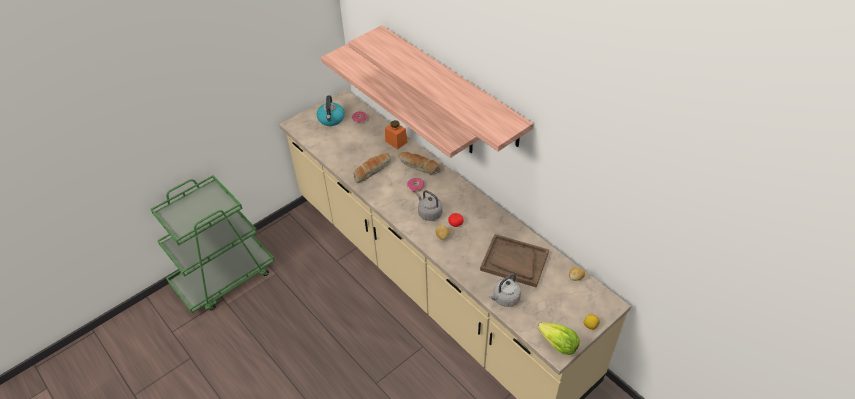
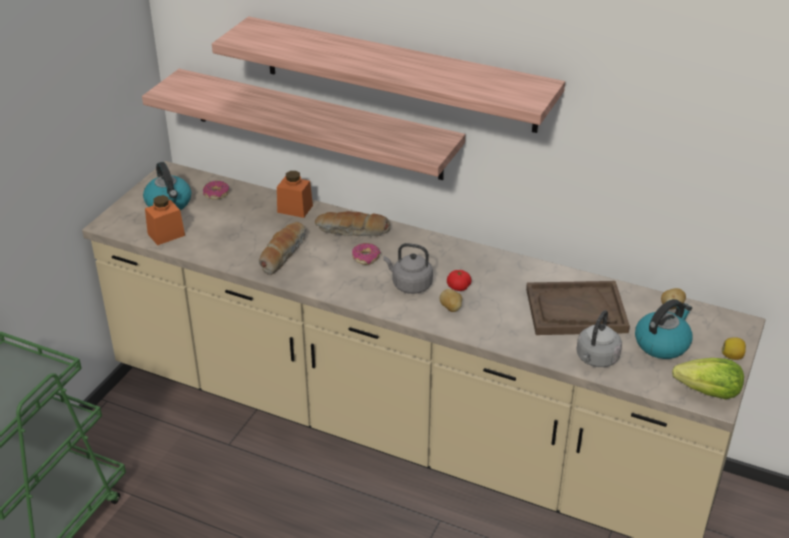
camera: 25 degrees left, 10 degrees down
none -> orange jar [145,195,185,245]
none -> kettle [635,299,693,359]

